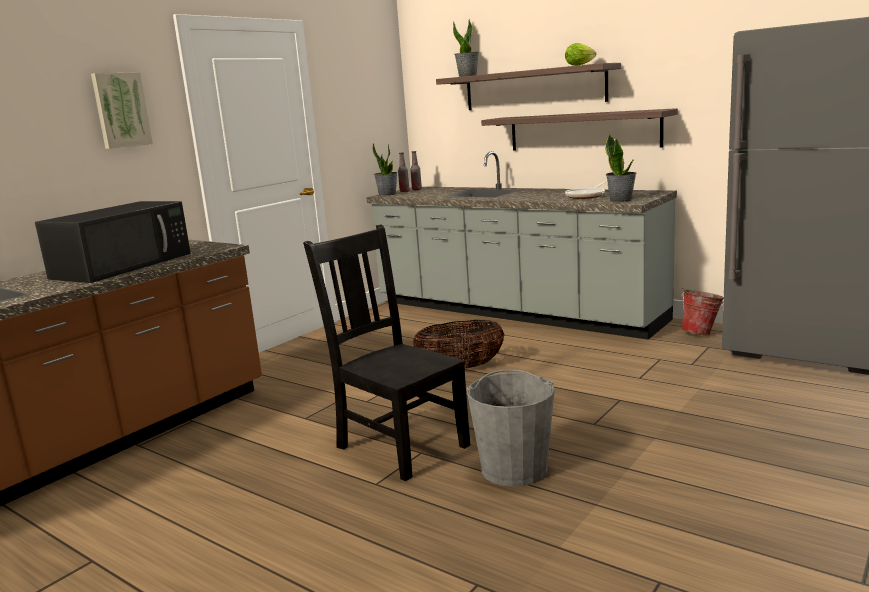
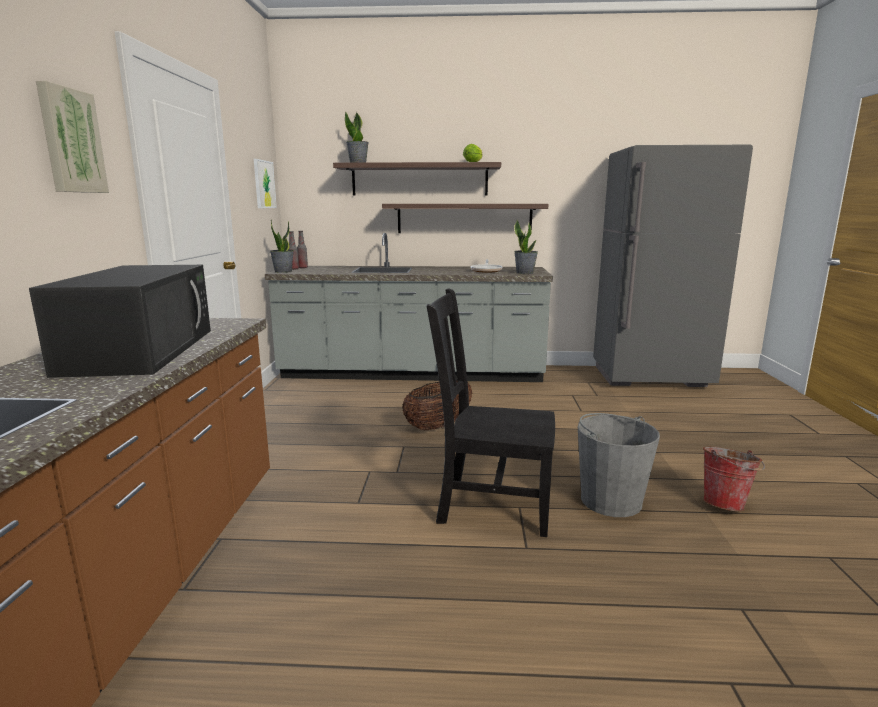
camera: 35 degrees left, 0 degrees up
bucket [681,289,724,335] -> bucket moved to [703,447,765,512]
none -> picture [254,159,277,208]

